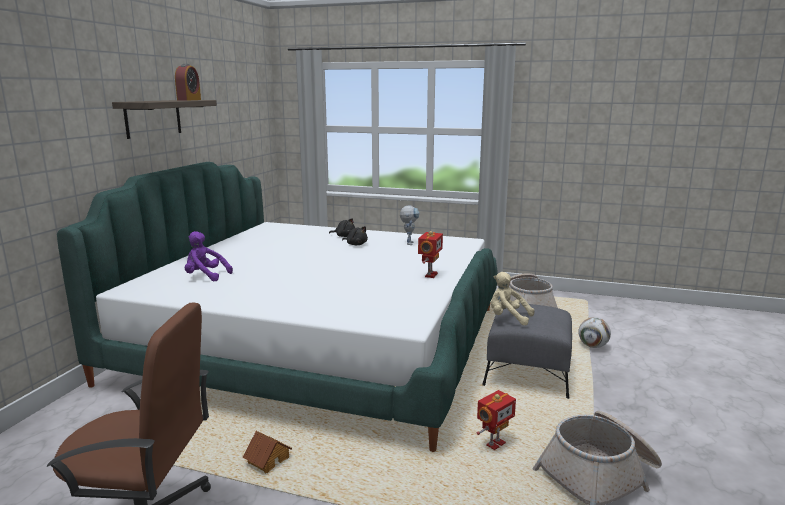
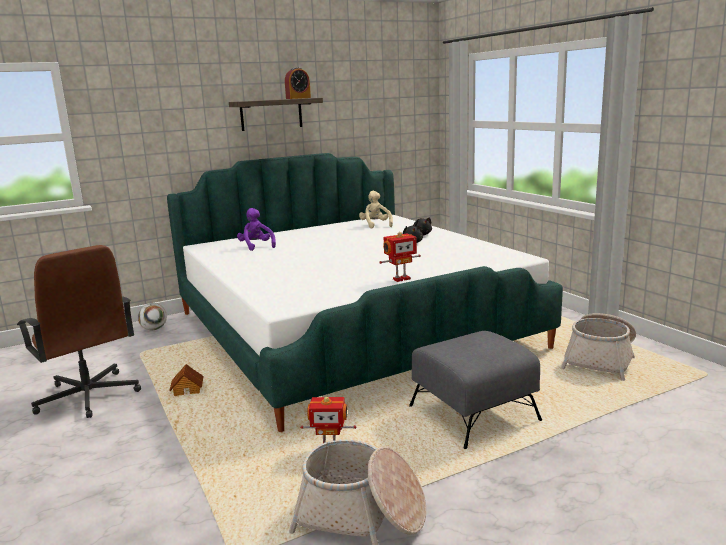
camera: 45 degrees right, 0 degrees up
toy robot [400,206,419,245] -> none
beige plush toy [491,272,534,326] -> beige plush toy moved to [359,191,393,228]
football [578,317,611,348] -> football moved to [138,303,167,330]

